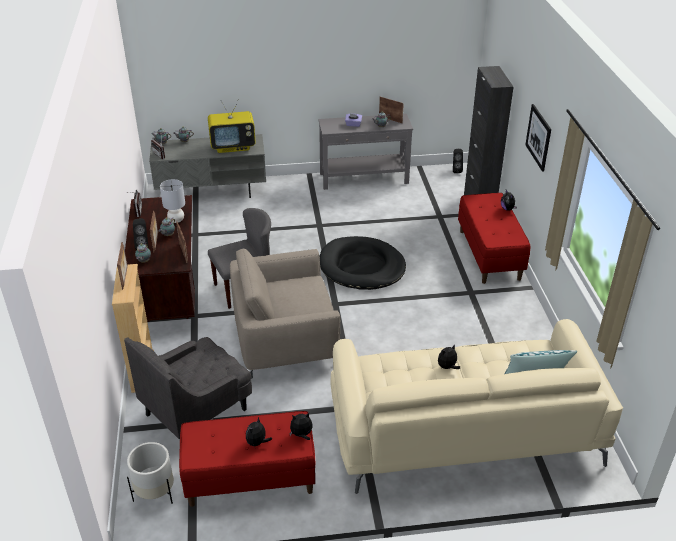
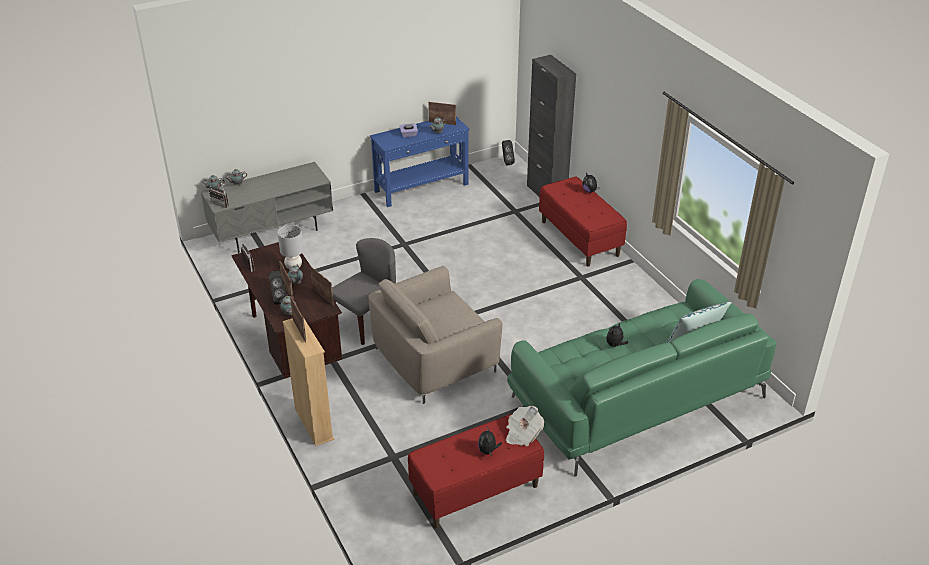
camera: 20 degrees left, 0 degrees up
grey armchair [124,337,252,439] -> none
white planter [127,442,174,504] -> none
television [208,99,256,153] -> none
plush toy [290,413,313,440] -> newspaper [506,406,544,446]
grey console table [318,114,413,190] -> blue console table [370,116,470,207]
black dog bed [319,236,406,290] -> none
beige sofa [330,319,623,494] -> green sofa [507,279,777,476]
picture [525,104,551,172] -> none

